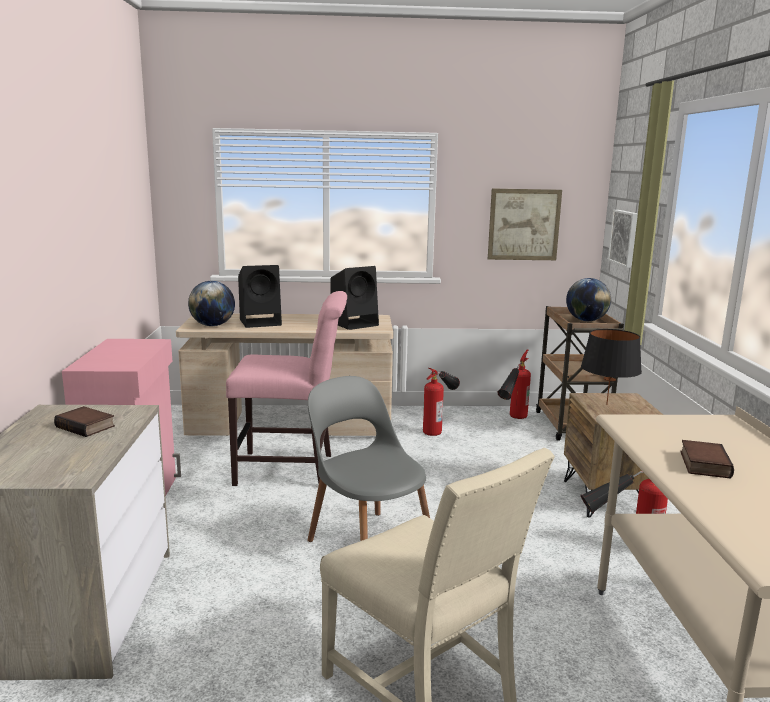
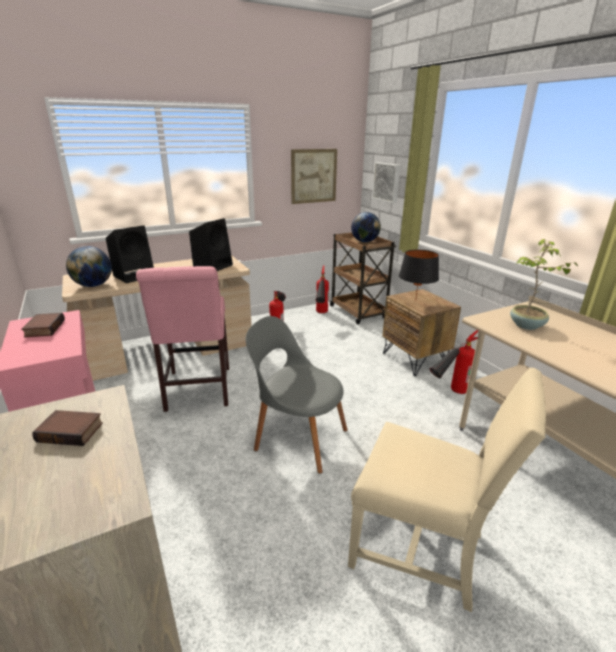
camera: 25 degrees left, 10 degrees up
pink chair [226,291,347,486] -> pink chair turned 105 degrees clockwise [136,266,229,412]
book [680,440,734,479] -> book moved to [21,313,65,337]
none -> potted plant [510,239,578,330]

